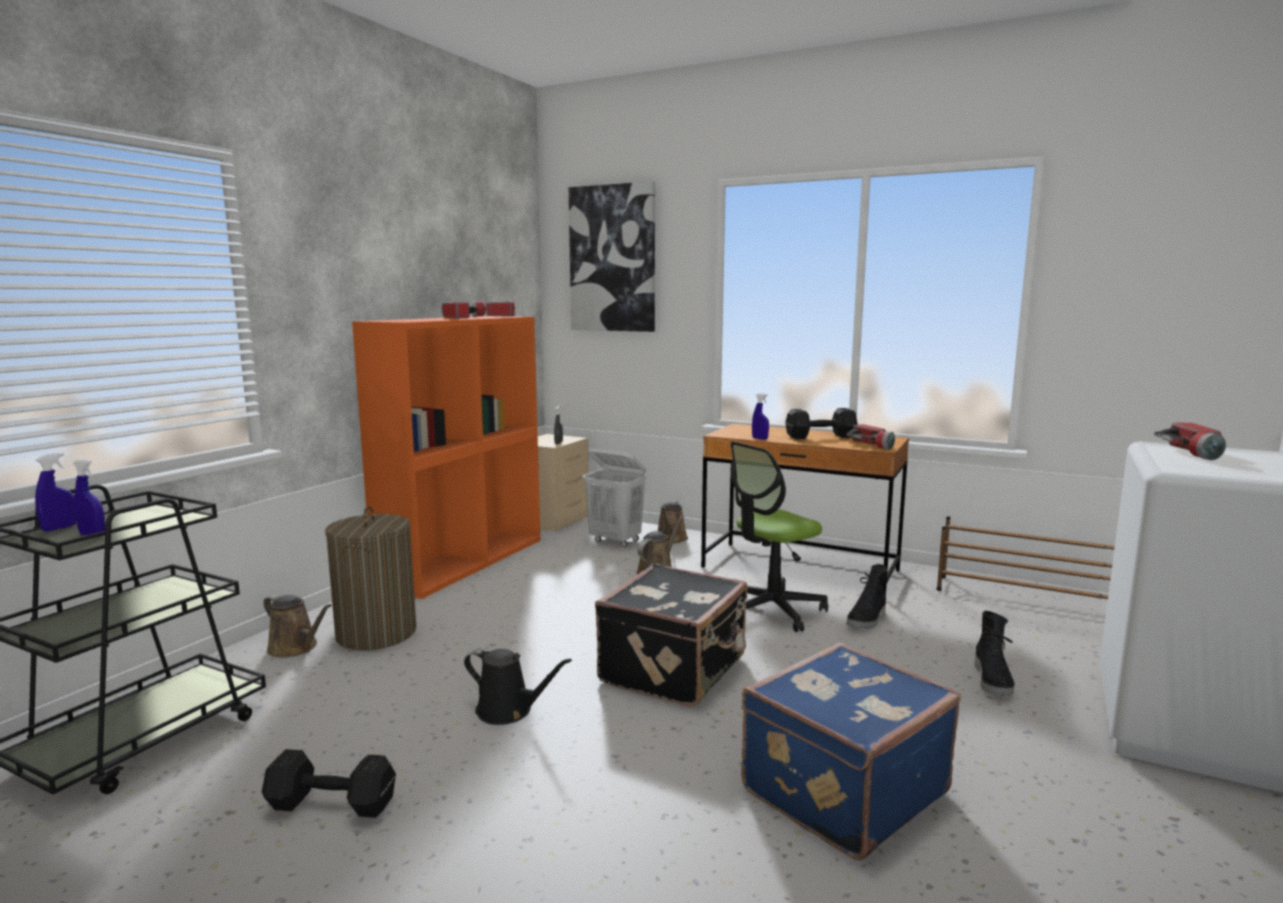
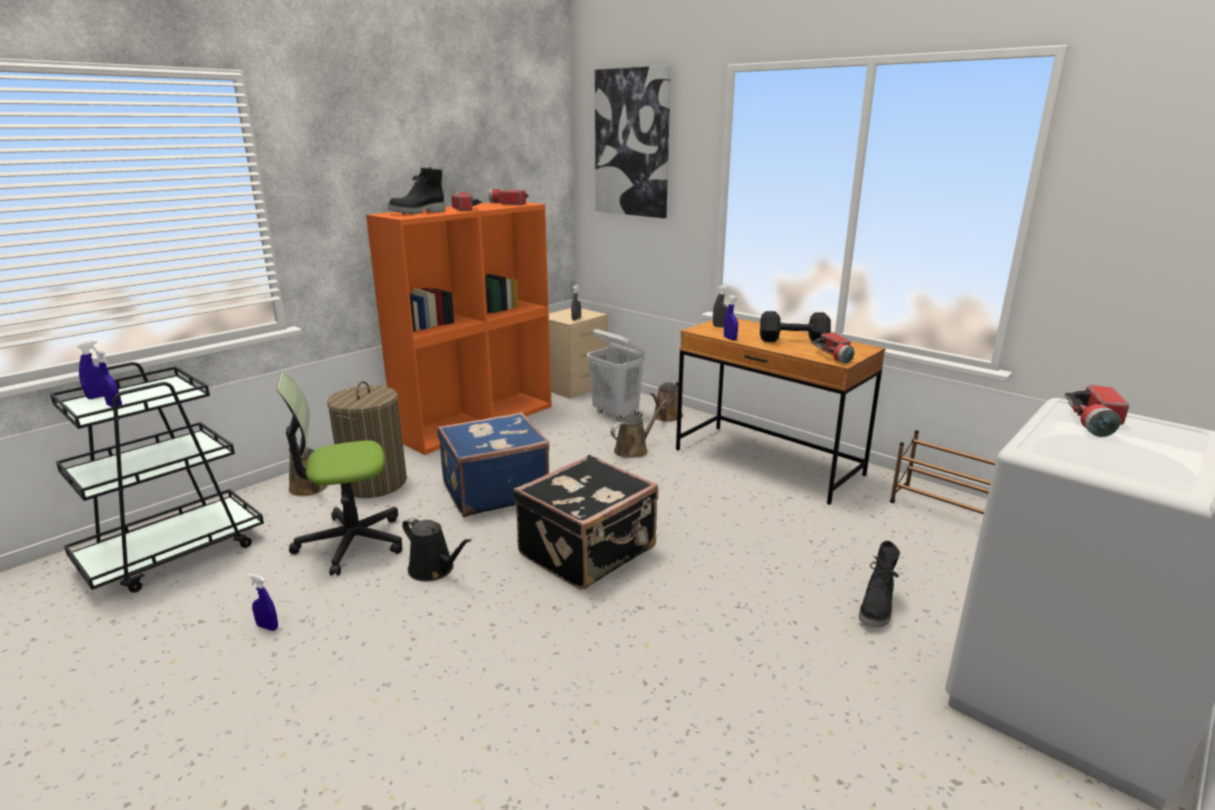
camera: 15 degrees right, 10 degrees up
black dumbbell [262,749,396,818] -> blue spray bottle [248,574,278,631]
office chair [730,441,828,632] -> office chair moved to [277,373,402,576]
blue suitcase [741,642,961,861] -> blue suitcase moved to [437,412,550,517]
black boot [847,564,887,629] -> black boot moved to [388,167,445,214]
none -> grey spray bottle [713,285,731,328]

